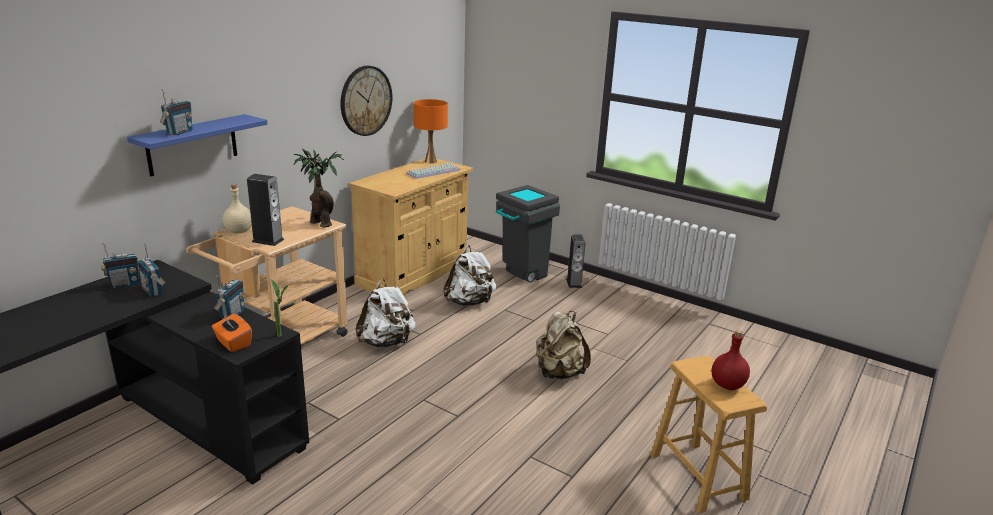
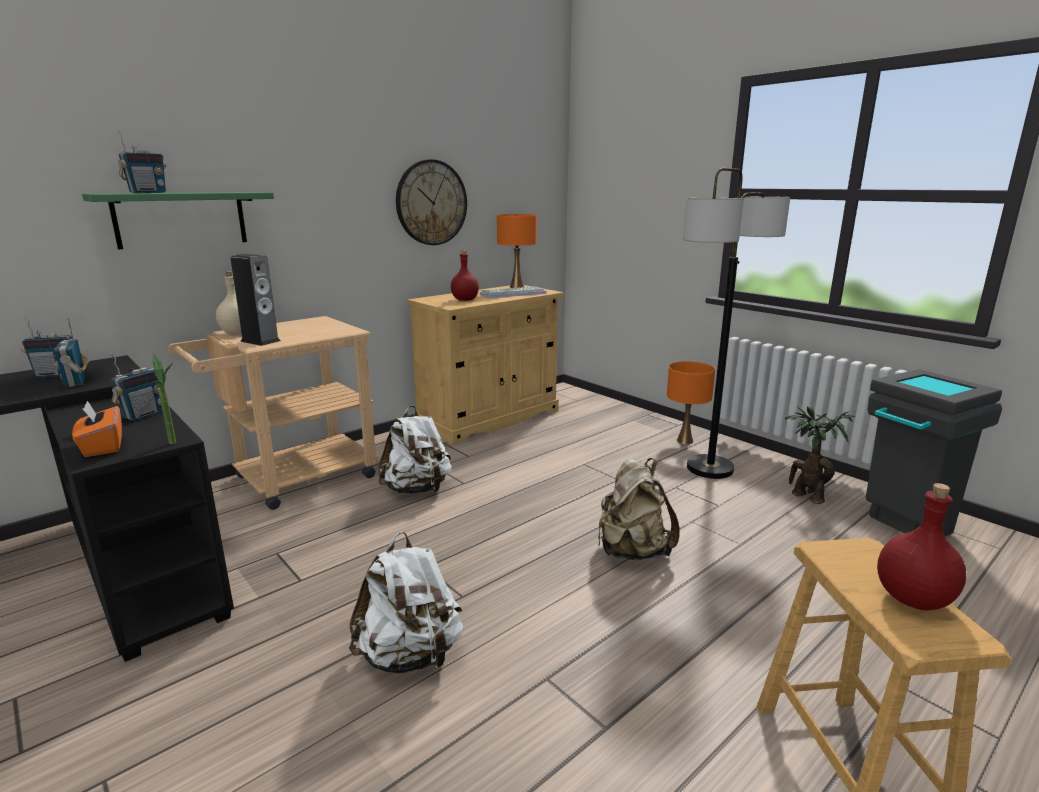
camera: 15 degrees right, 5 degrees down
blue shelf [127,114,267,176] -> green shelf [82,192,274,249]
potted plant [293,148,344,228] -> potted plant moved to [785,406,855,504]
white backpack [443,245,496,306] -> white backpack moved to [349,531,464,673]
grey trash can [496,185,560,283] -> grey trash can moved to [866,369,1002,536]
speaker [566,234,585,288] -> orange table lamp [667,361,715,444]
none -> red bottle [451,250,479,301]
none -> floor lamp [683,168,790,479]

